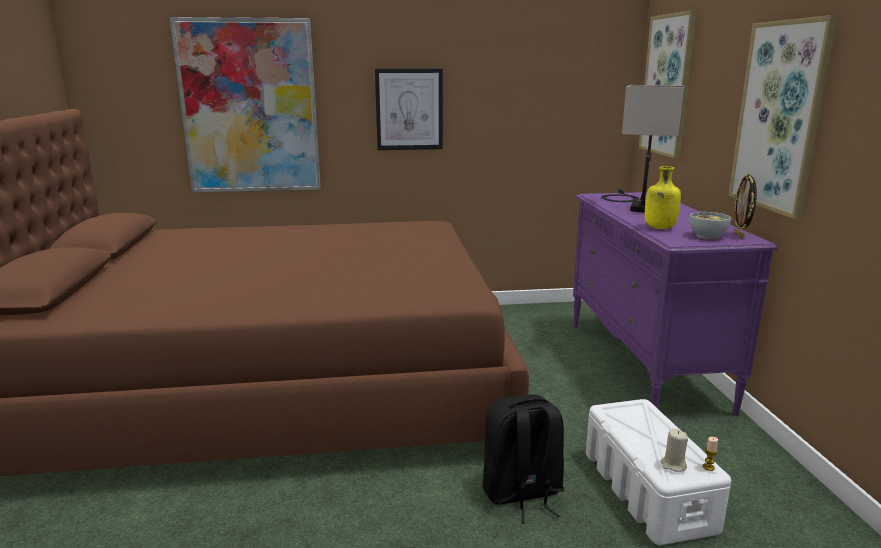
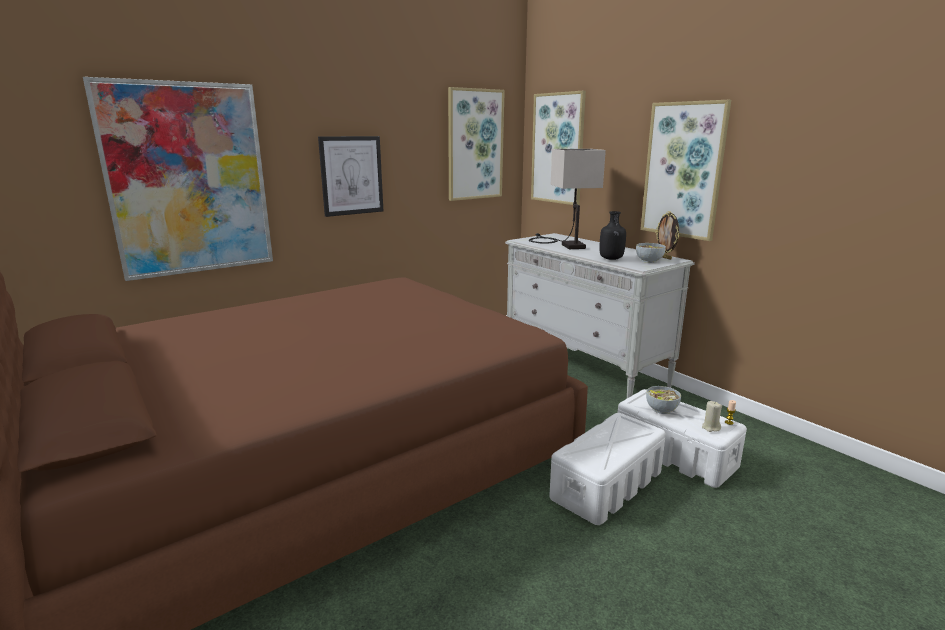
camera: 30 degrees left, 0 degrees up
black backpack [483,394,564,524] -> white storage box [549,413,666,525]
purple dresser [573,192,777,416] -> white dresser [505,233,695,398]
yellow bottle [645,166,681,229] -> black bottle [599,211,626,260]
none -> picture [448,87,505,201]
none -> bowl [646,386,681,414]

